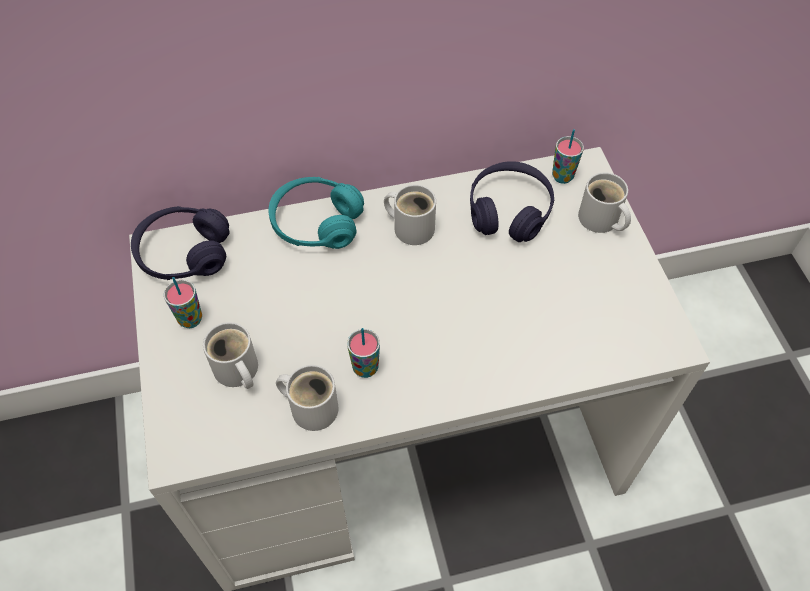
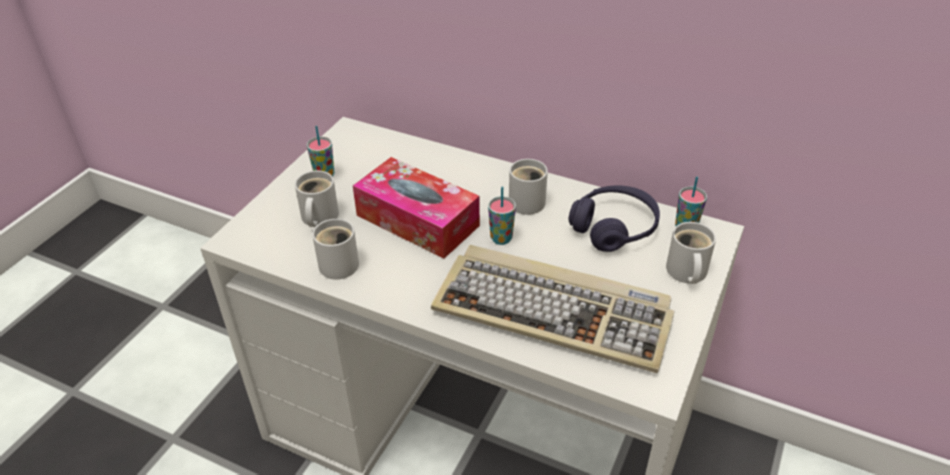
camera: 40 degrees right, 15 degrees down
purple headphones [131,206,230,280] -> none
turquoise headphones [269,177,364,249] -> none
cup [347,328,380,378] -> cup moved to [488,186,516,245]
none -> tissue box [353,157,480,258]
none -> keyboard [431,245,674,373]

